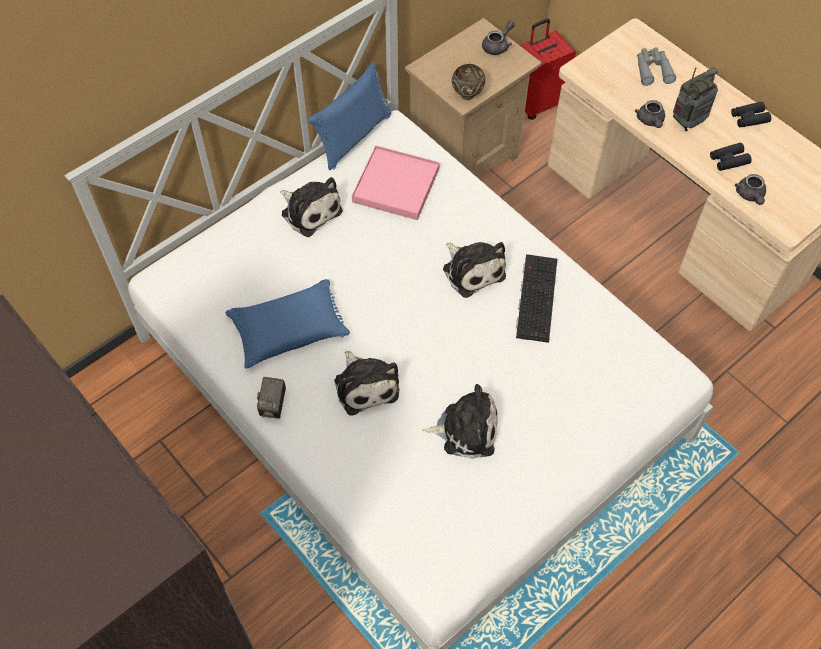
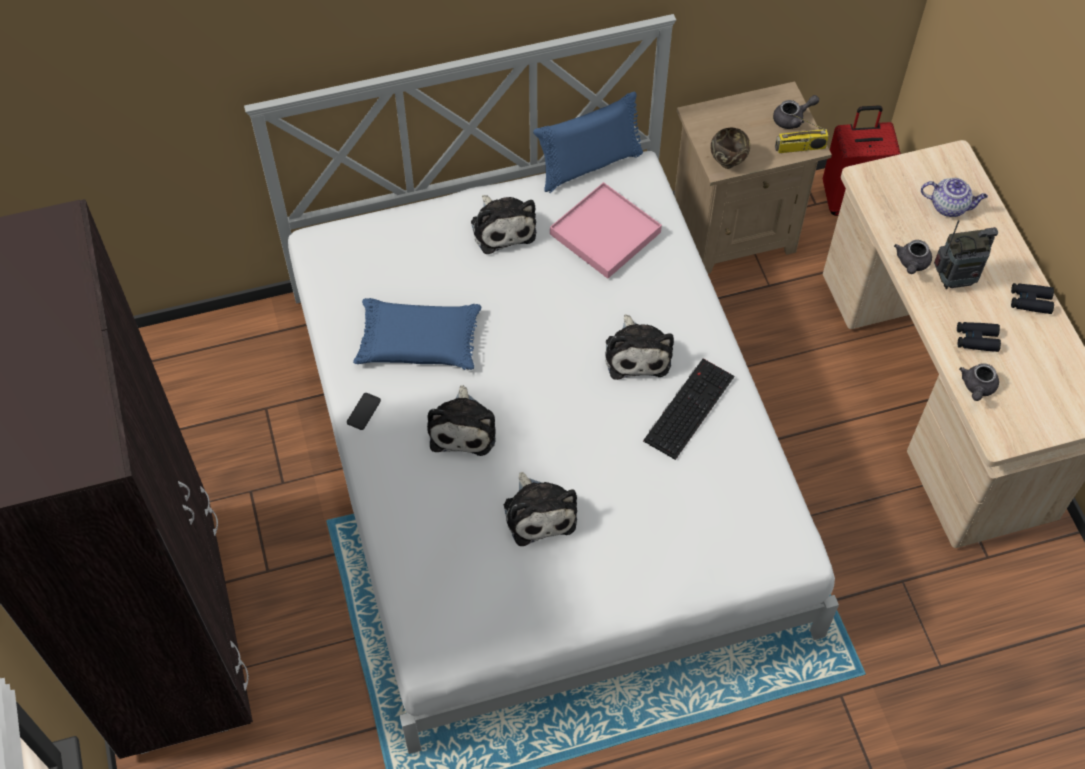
camera: 25 degrees right, 0 degrees up
camera [257,377,286,419] -> phone [347,393,381,430]
plush toy [422,384,498,459] -> plush toy turned 45 degrees clockwise [504,472,577,546]
grey binoculars [637,47,676,86] -> teapot [921,178,988,217]
none -> radio [775,114,829,153]

